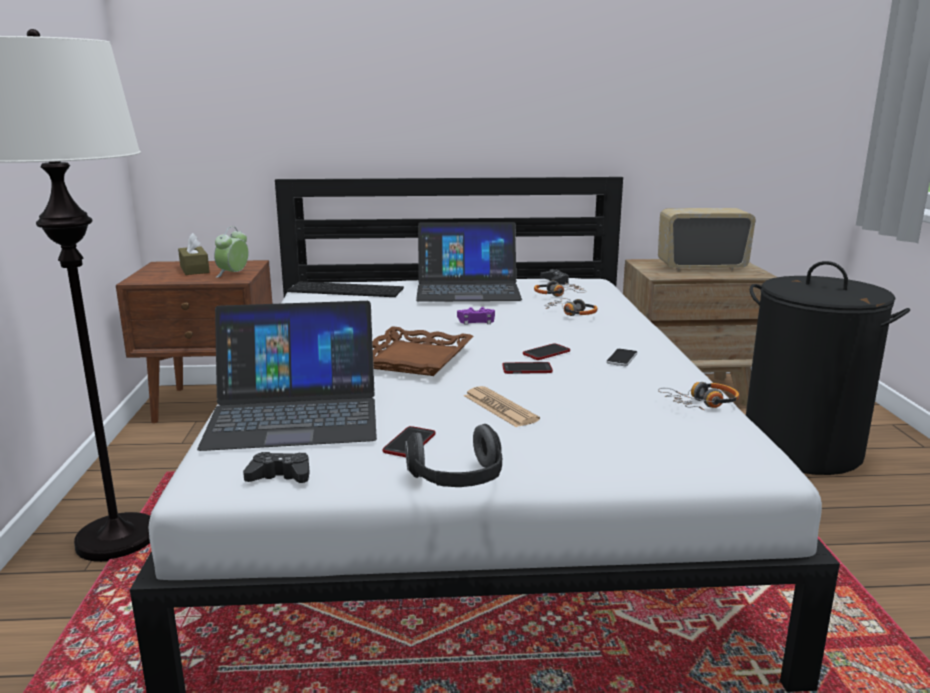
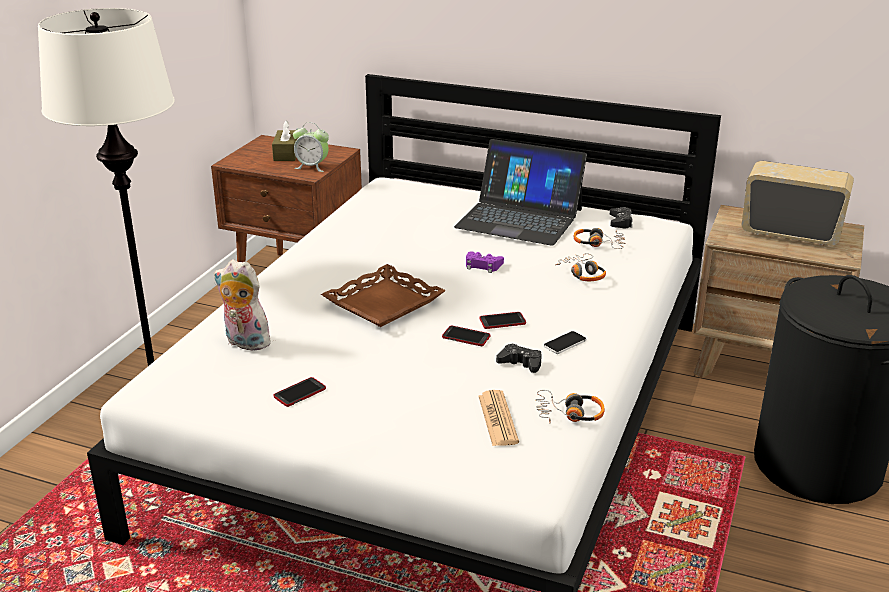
camera: 25 degrees right, 10 degrees up
laptop [197,301,377,451] -> plush toy [214,259,271,351]
alarm clock [214,227,249,278] -> alarm clock turned 120 degrees counterclockwise [293,122,329,172]
black game controller [243,452,310,483] -> black game controller moved to [496,344,542,373]
keyboard [287,282,404,297] -> none
headphones [405,424,502,487] -> none
newspaper [464,386,540,427] -> newspaper moved to [479,390,519,446]

